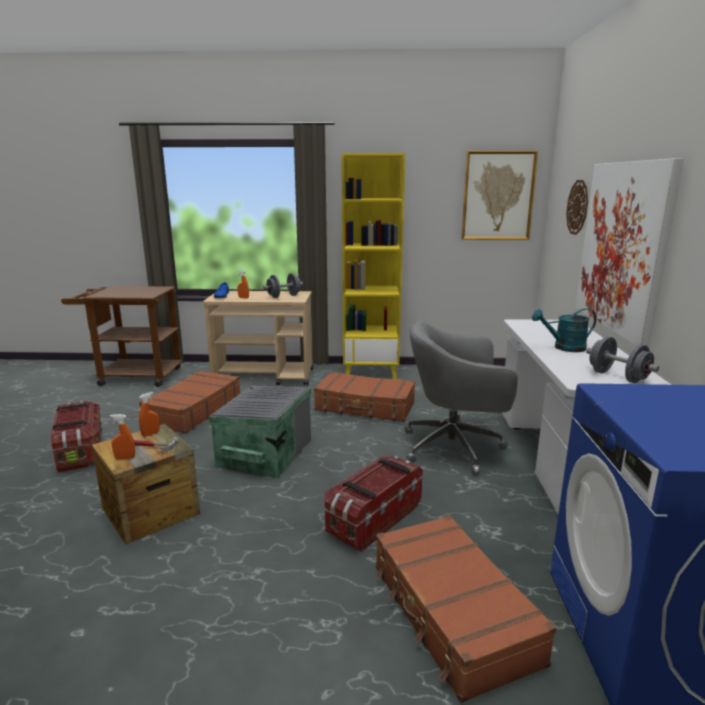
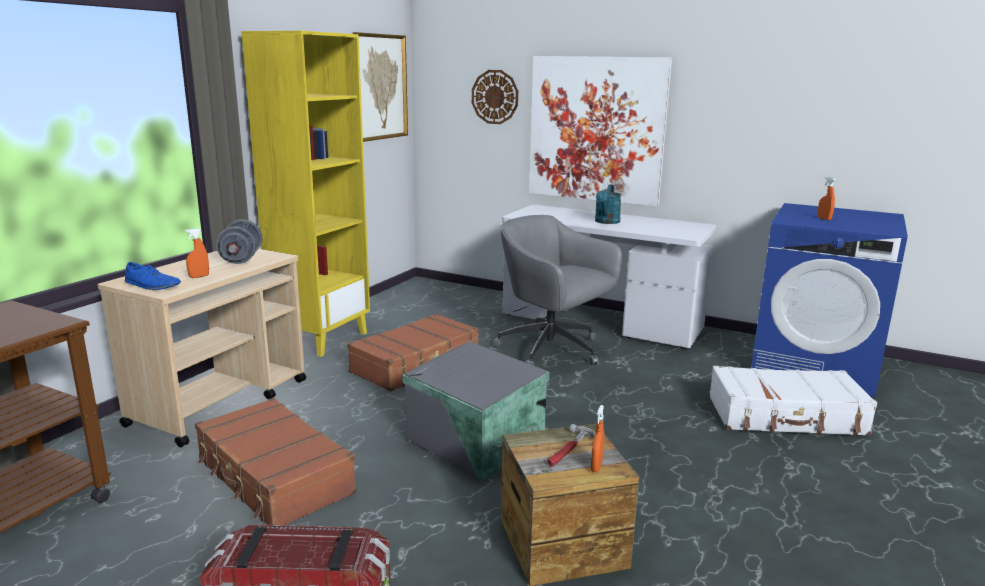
camera: 65 degrees left, 0 degrees up
orange spray bottle [139,392,159,437] -> orange spray bottle moved to [818,177,836,220]
storage box [324,456,423,552] -> none
brown suitcase [376,515,557,703] -> white suitcase [709,366,877,436]
grey office chair [405,321,518,475] -> grey office chair turned 105 degrees clockwise [492,215,622,366]
grey dumbbell [586,336,659,383] -> none

